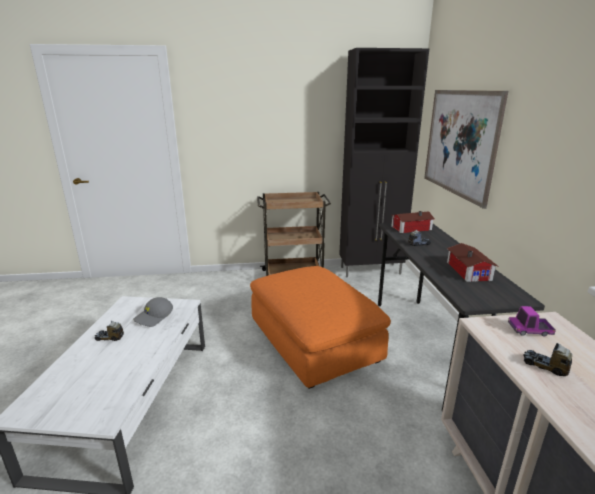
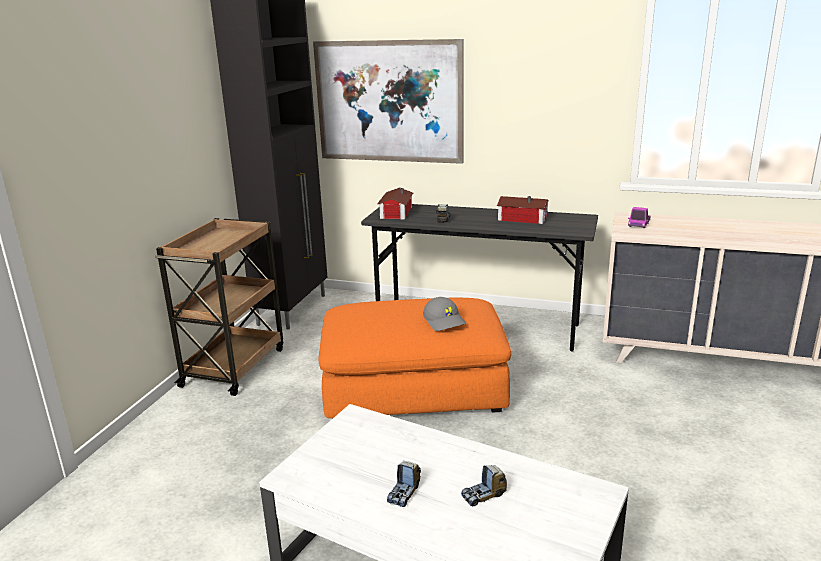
camera: 65 degrees left, 0 degrees up
grey cap [133,297,173,327] -> grey cap moved to [423,297,467,331]
toy truck [523,343,572,376] -> toy truck moved to [461,465,507,506]

